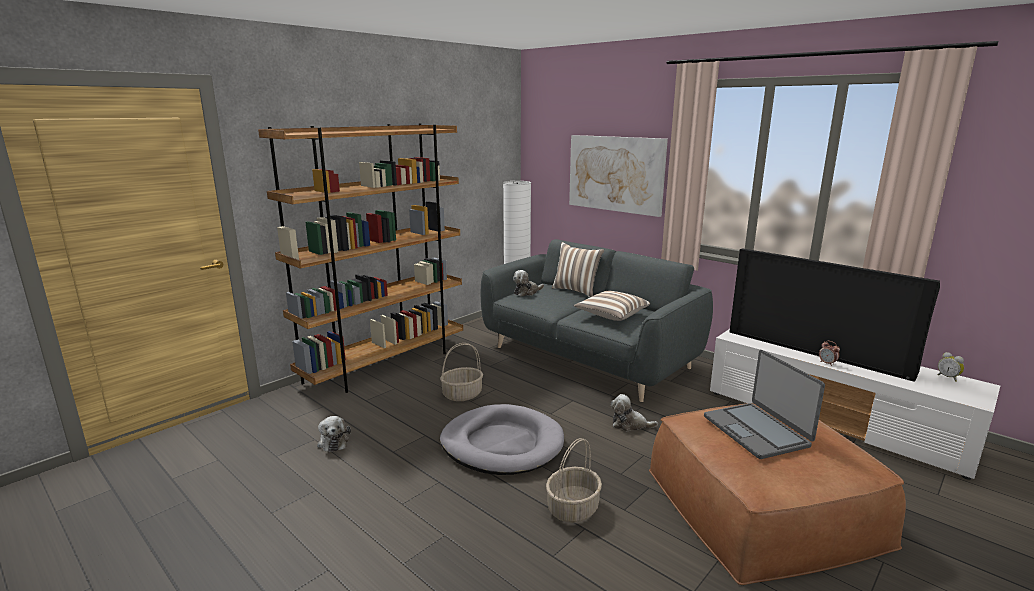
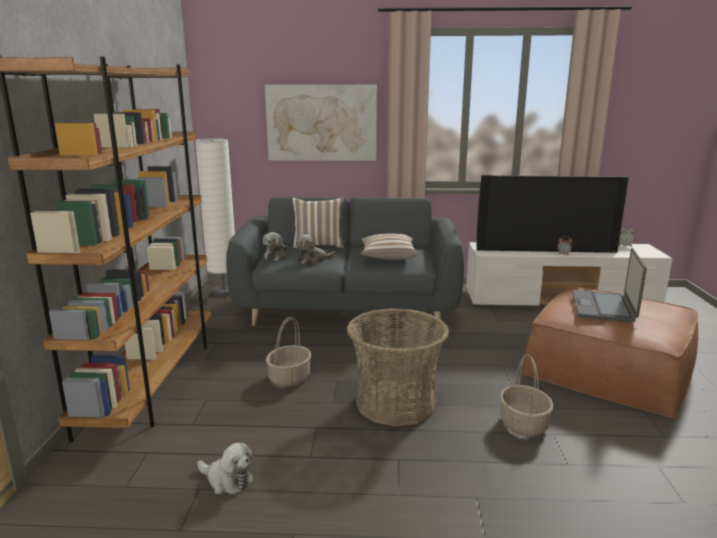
camera: 40 degrees left, 0 degrees up
grey dog bed [440,404,564,475] -> basket [347,308,449,427]
plush toy [611,394,658,431] -> plush toy moved to [296,235,335,264]
laptop [704,350,825,459] -> laptop turned 75 degrees clockwise [573,248,647,323]

